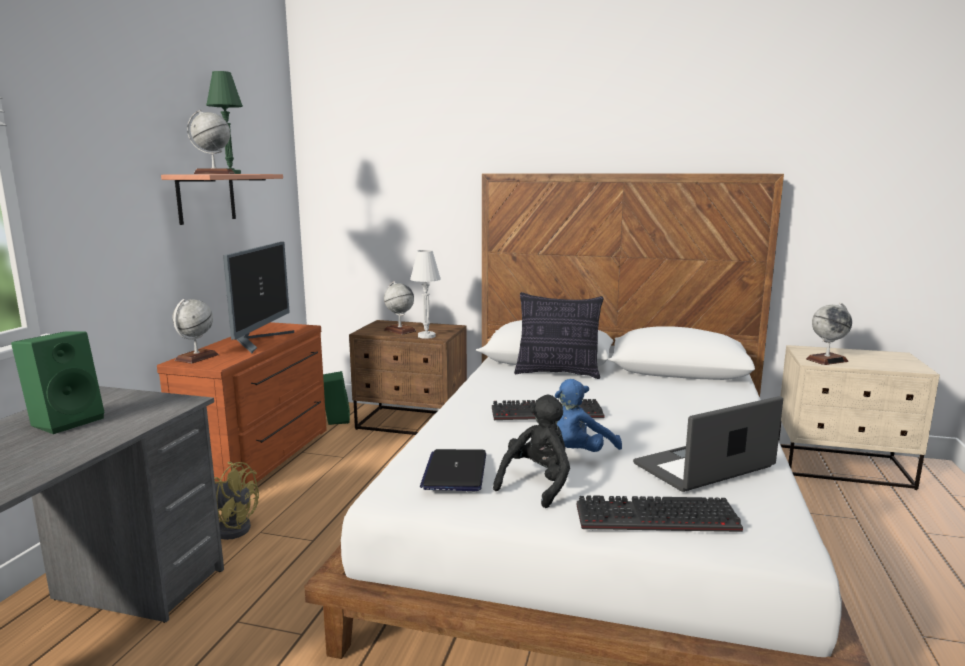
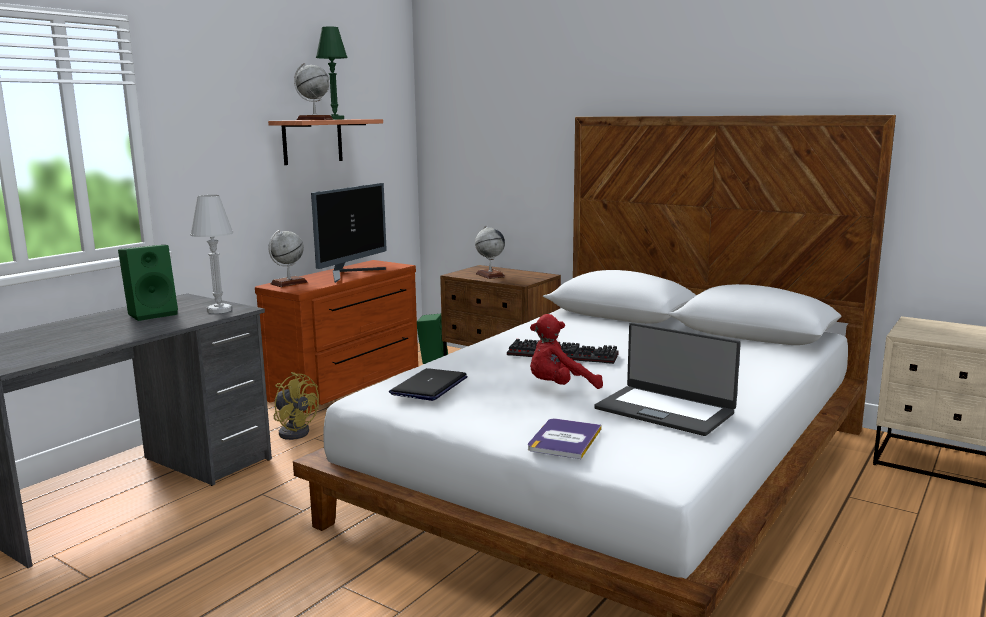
camera: 20 degrees right, 0 degrees up
white table lamp [410,250,441,339] -> white table lamp moved to [190,195,233,314]
black plush toy [493,395,570,508] -> none
pillow [514,292,603,379] -> none
blue plush toy [555,379,622,452] -> red plush toy [530,314,603,389]
keyboard [577,495,743,532] -> book [528,419,602,459]
laptop [633,396,783,492] -> laptop turned 135 degrees counterclockwise [594,323,741,436]
globe [806,302,852,365] -> none

